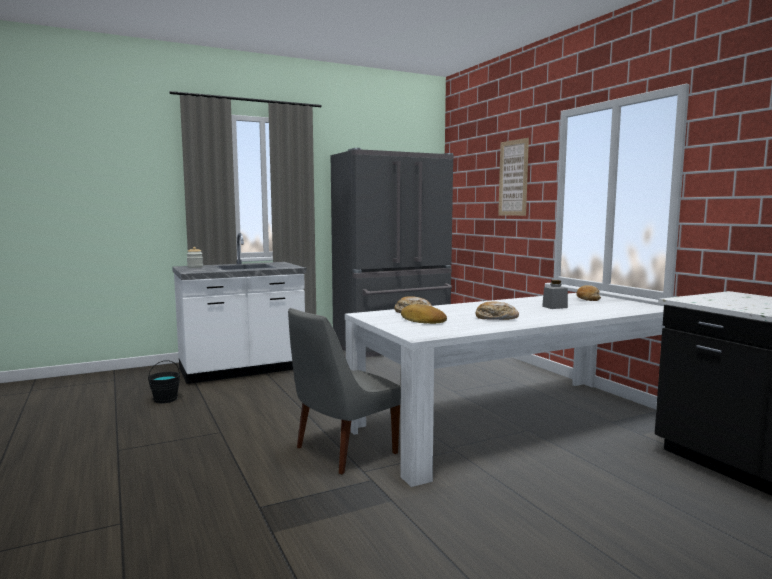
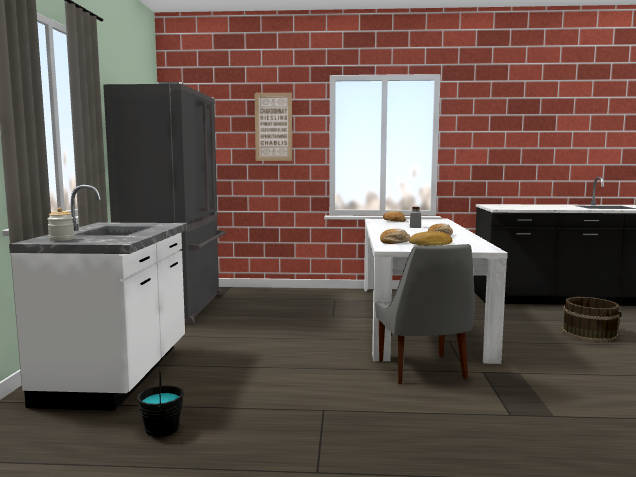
camera: 60 degrees left, 0 degrees up
none -> brown bucket [562,297,622,342]

